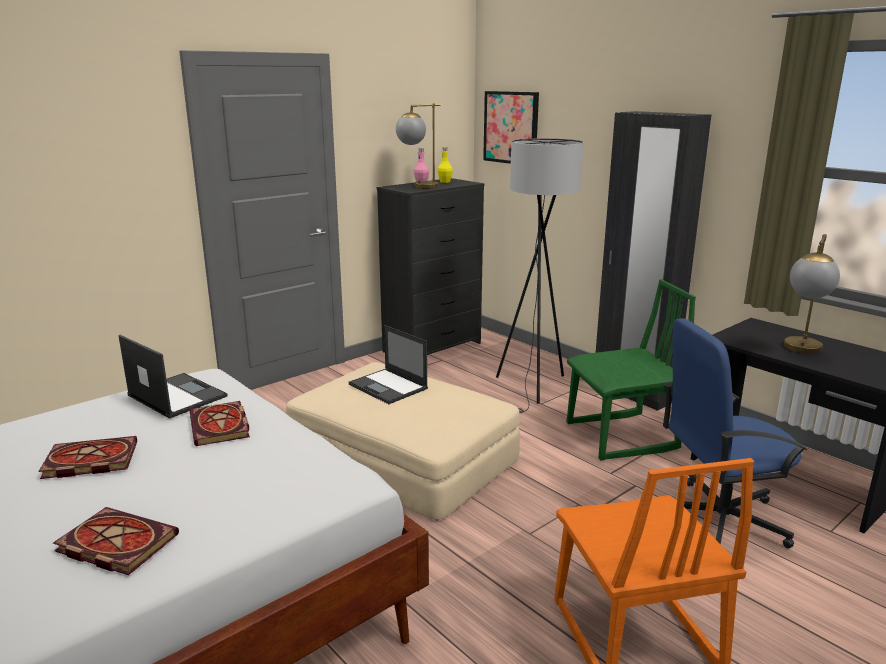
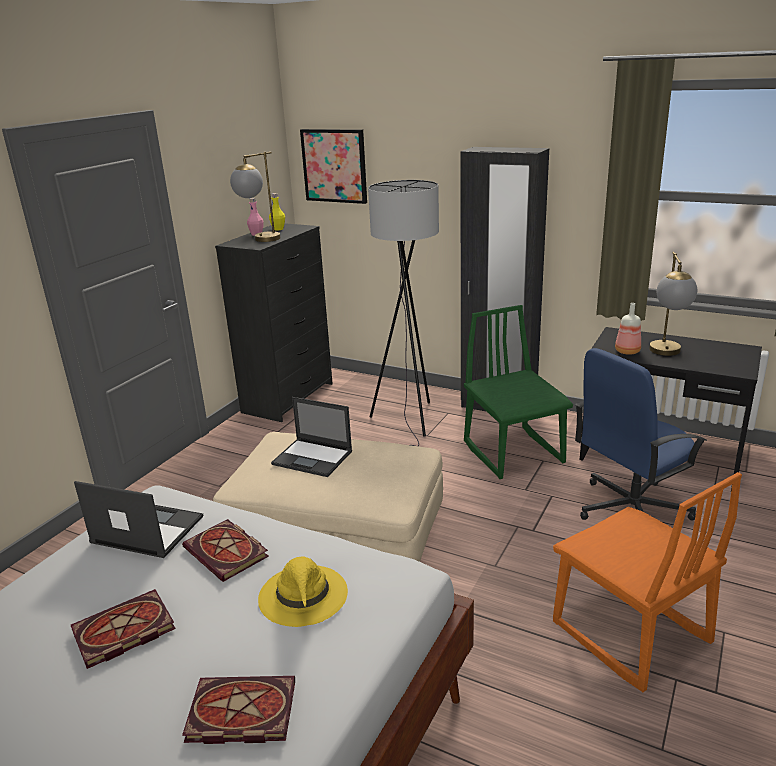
camera: 20 degrees left, 5 degrees up
green chair [567,279,696,461] -> green chair turned 75 degrees counterclockwise [464,305,573,479]
none -> yellow hat [258,556,348,627]
none -> bottle [615,303,641,355]

